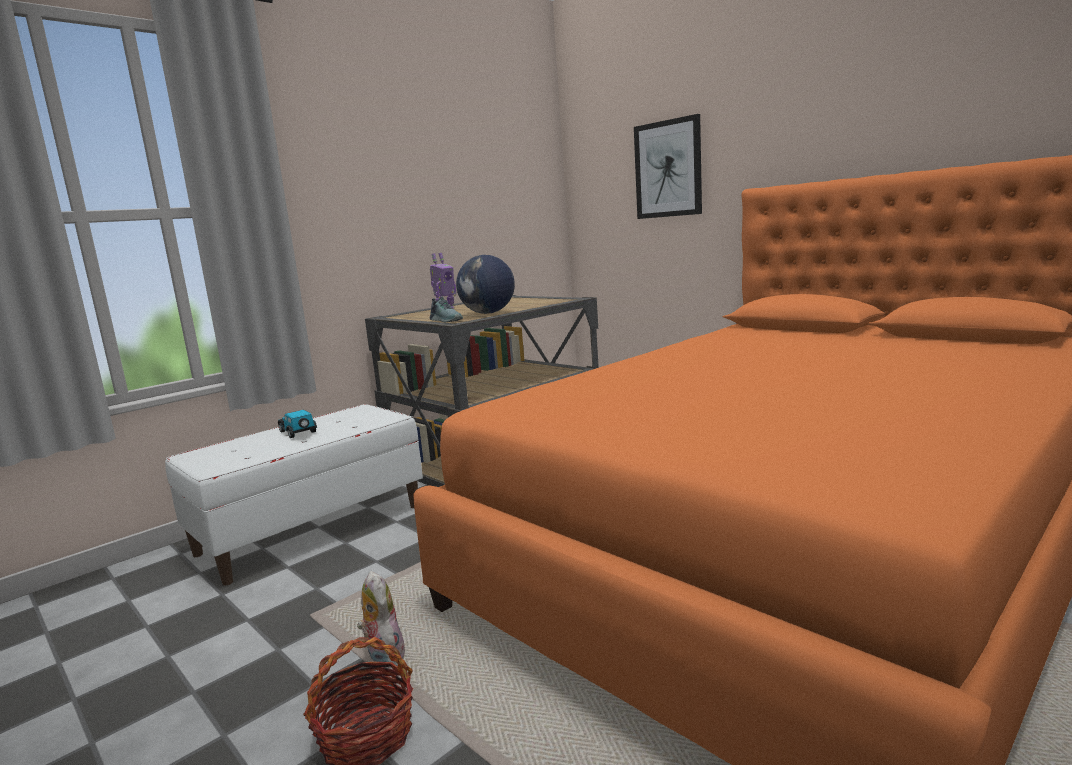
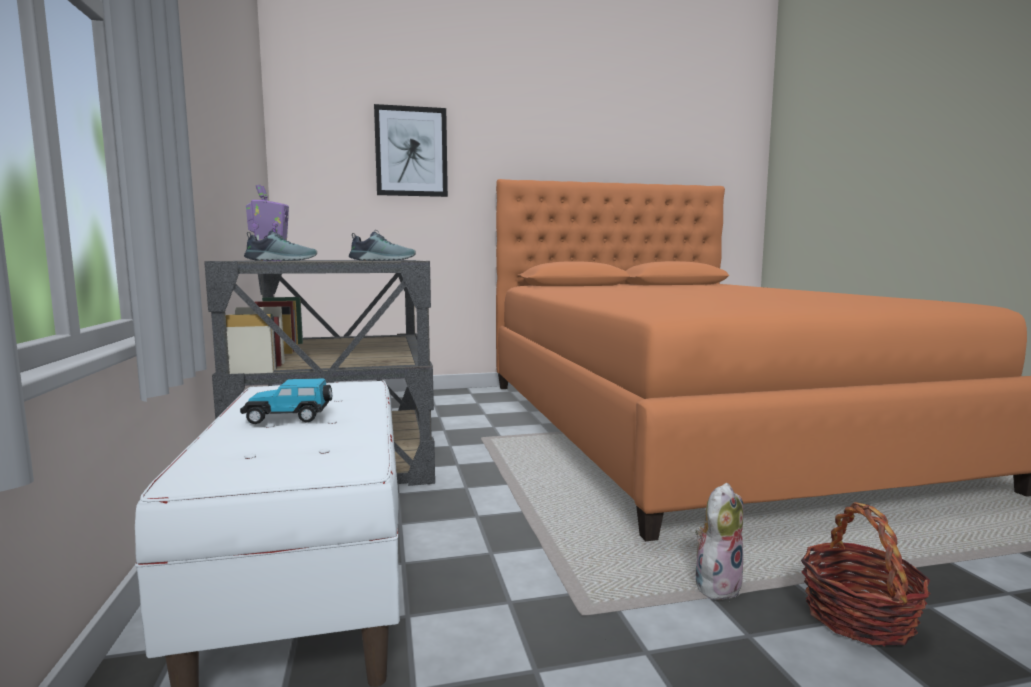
camera: 60 degrees left, 5 degrees down
plush toy [357,571,405,668] -> plush toy turned 135 degrees clockwise [695,483,744,602]
globe [456,255,515,314] -> none
none -> shoe [244,229,317,261]

